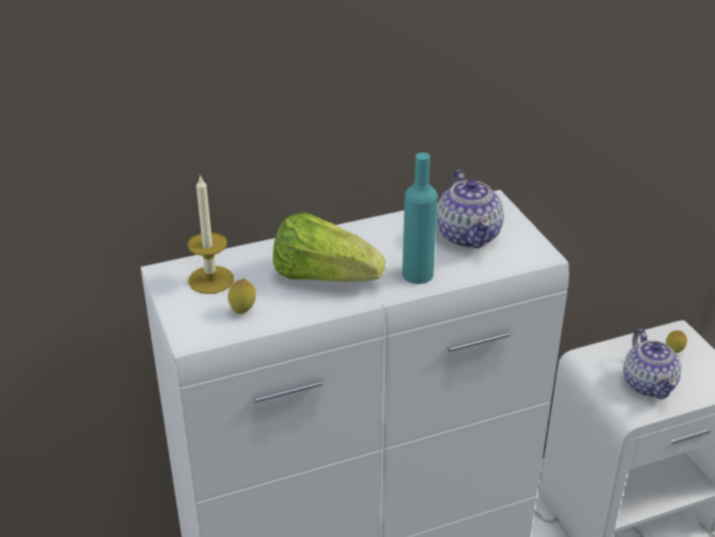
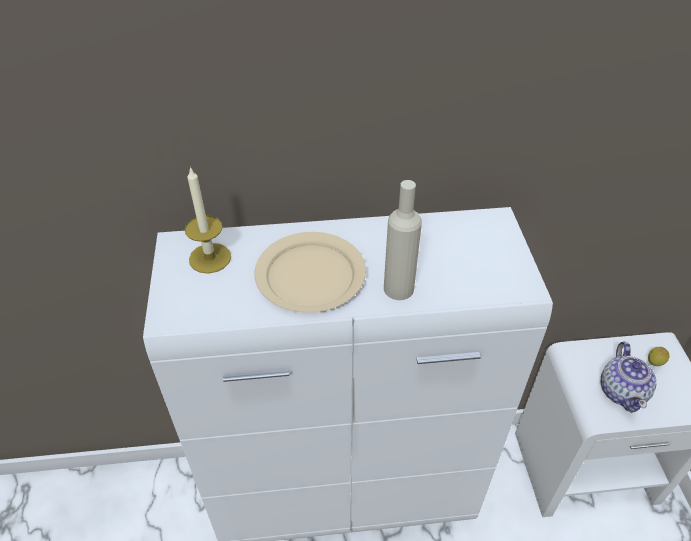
camera: 15 degrees right, 10 degrees up
lemon [228,278,256,314] -> none
lettuce [273,212,385,282] -> beige plate [254,232,366,313]
turquoise bottle [402,153,438,284] -> beige bottle [384,180,422,300]
teapot [437,170,504,248] -> none

